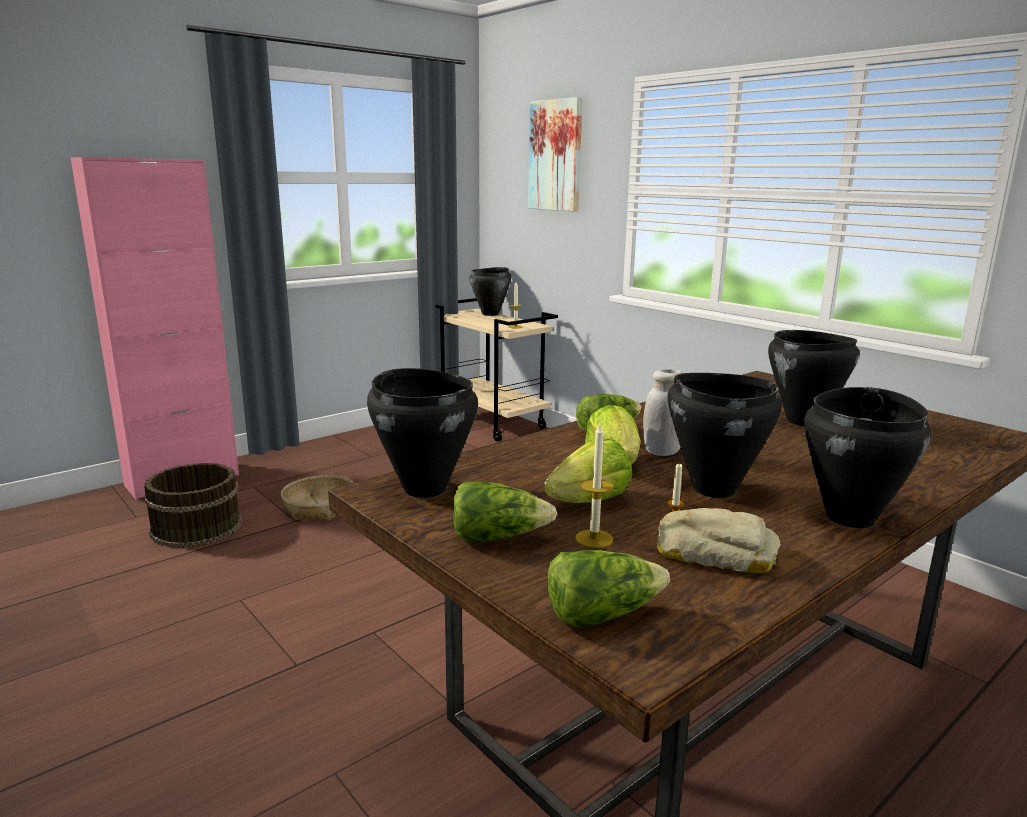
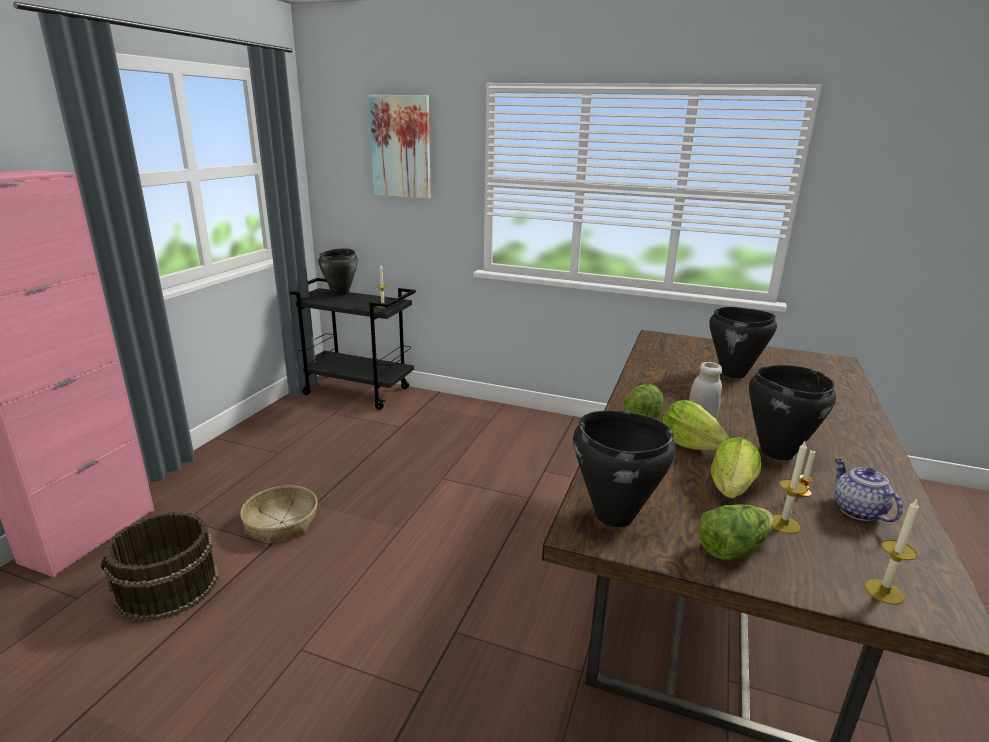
camera: 30 degrees left, 5 degrees up
beige cart [436,298,558,441] -> black cart [290,278,416,410]
lettuce [547,550,670,627] -> candle [865,499,919,605]
bread [657,508,781,573] -> teapot [834,459,903,522]
black cooking pot [804,387,931,528] -> none

